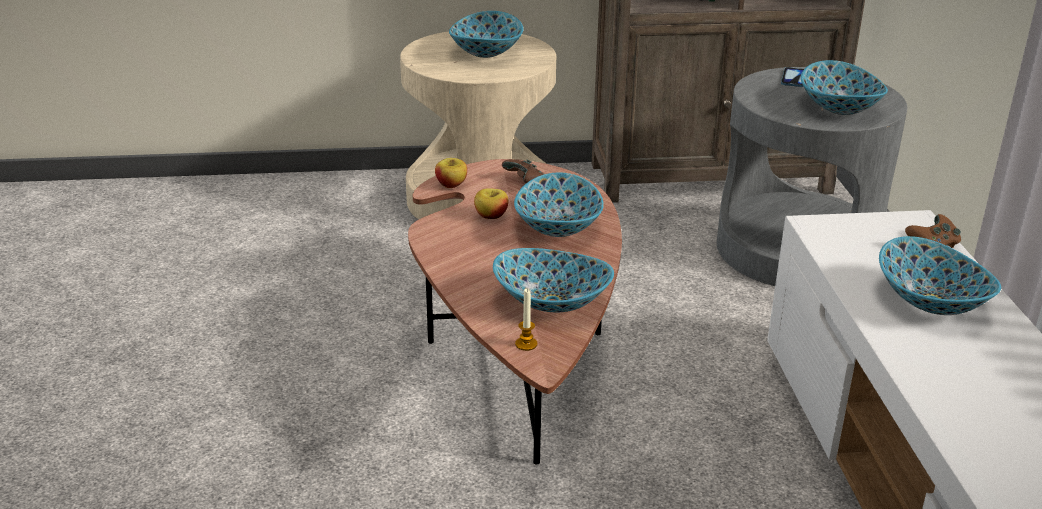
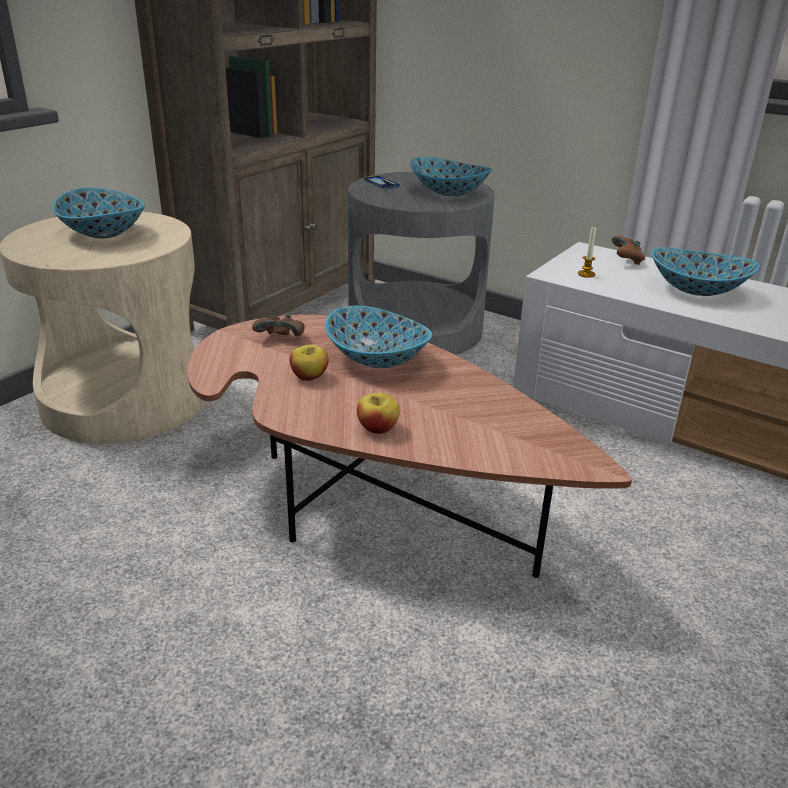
camera: 50 degrees left, 0 degrees up
apple [435,158,467,188] -> apple moved to [357,393,400,434]
bowl [493,248,614,312] -> none
candle [515,288,537,351] -> candle moved to [578,227,596,278]

